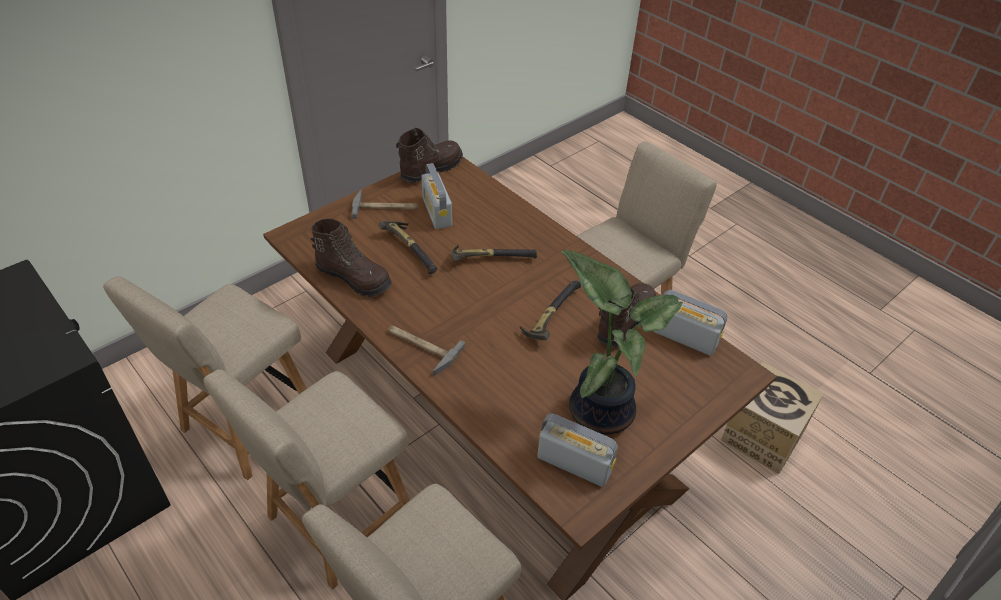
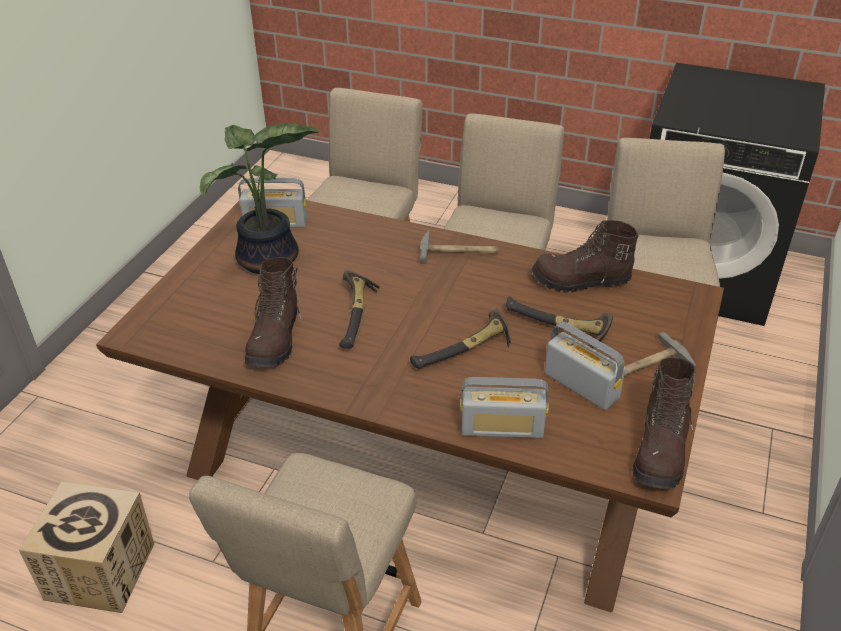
camera: 155 degrees right, 5 degrees down
radio [654,290,728,356] -> radio moved to [460,377,549,438]

